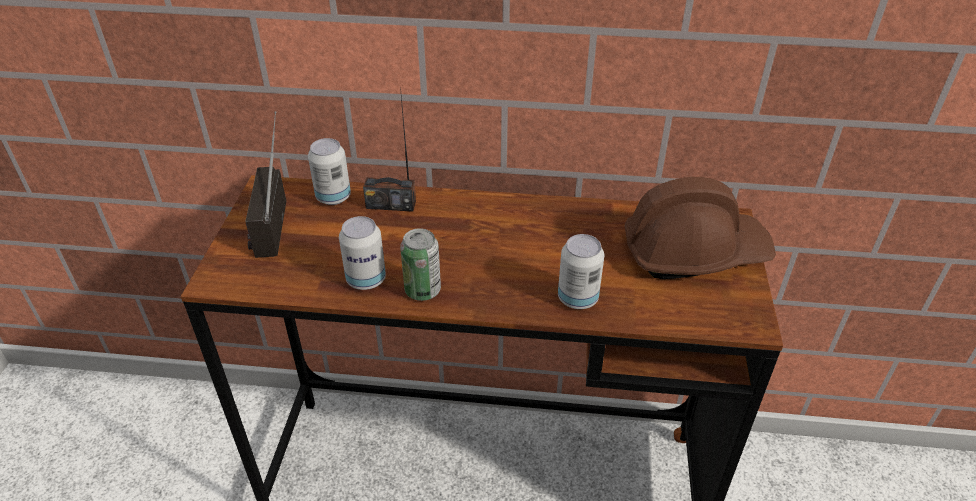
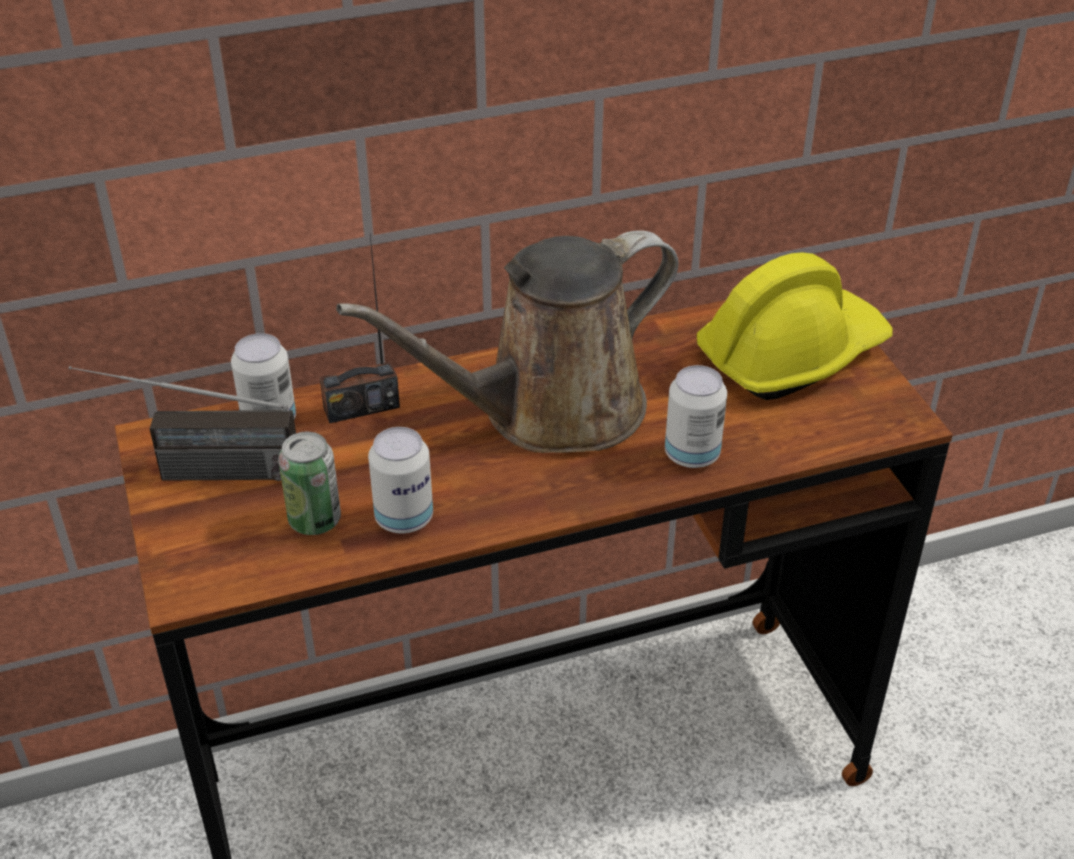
camera: 25 degrees left, 0 degrees up
radio [245,111,286,258] -> radio turned 60 degrees counterclockwise [69,366,296,481]
can [400,228,441,301] -> can moved to [278,432,341,535]
brown hard hat [625,177,776,279] -> yellow hard hat [697,252,892,400]
none -> brown watering can [336,230,678,453]

